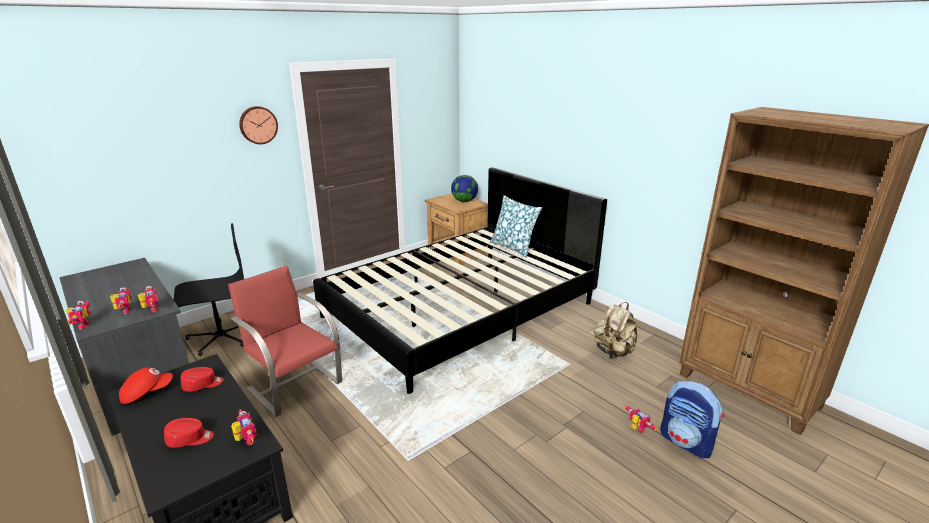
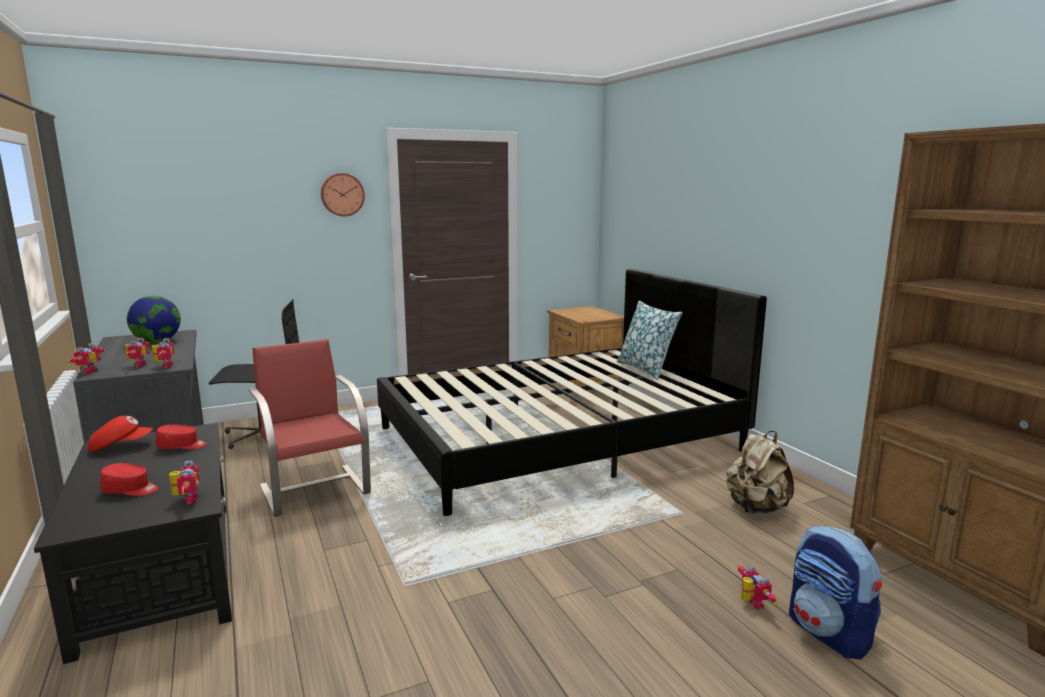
camera: 15 degrees right, 10 degrees down
globe [451,175,478,202] -> globe moved to [127,296,181,343]

